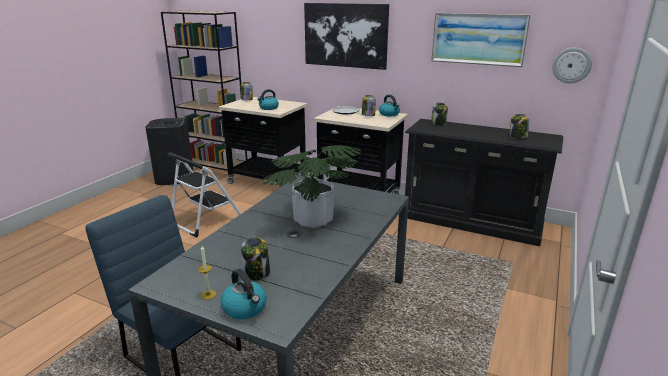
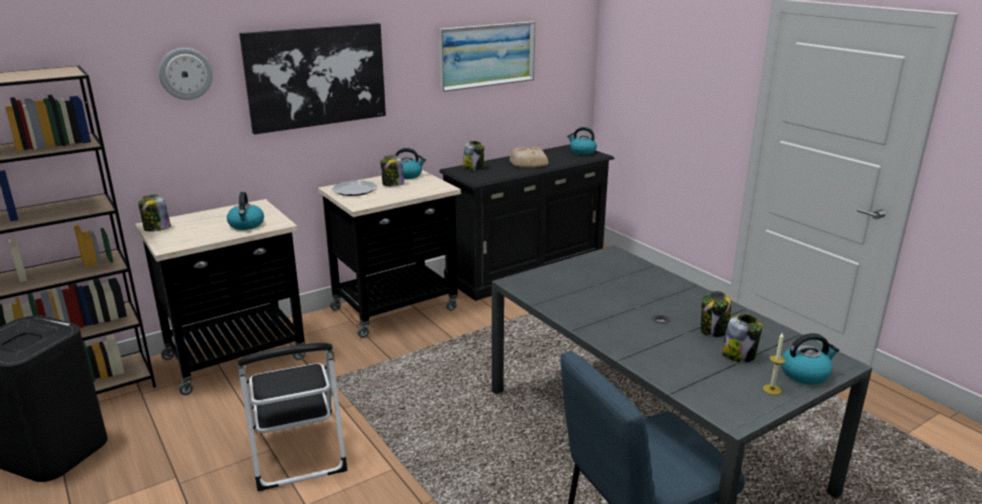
camera: 60 degrees left, 0 degrees up
potted plant [262,145,361,228] -> none
jar [510,114,529,138] -> jar moved to [701,291,731,337]
wall clock [552,47,592,83] -> wall clock moved to [159,48,213,100]
none -> bread [510,147,549,167]
none -> kettle [567,127,597,155]

